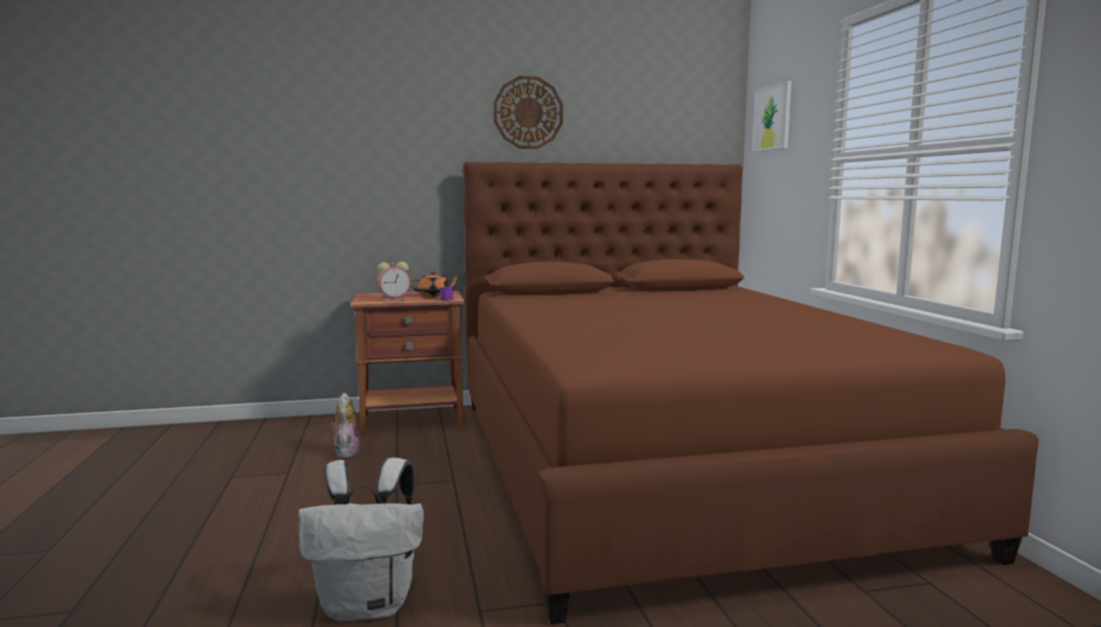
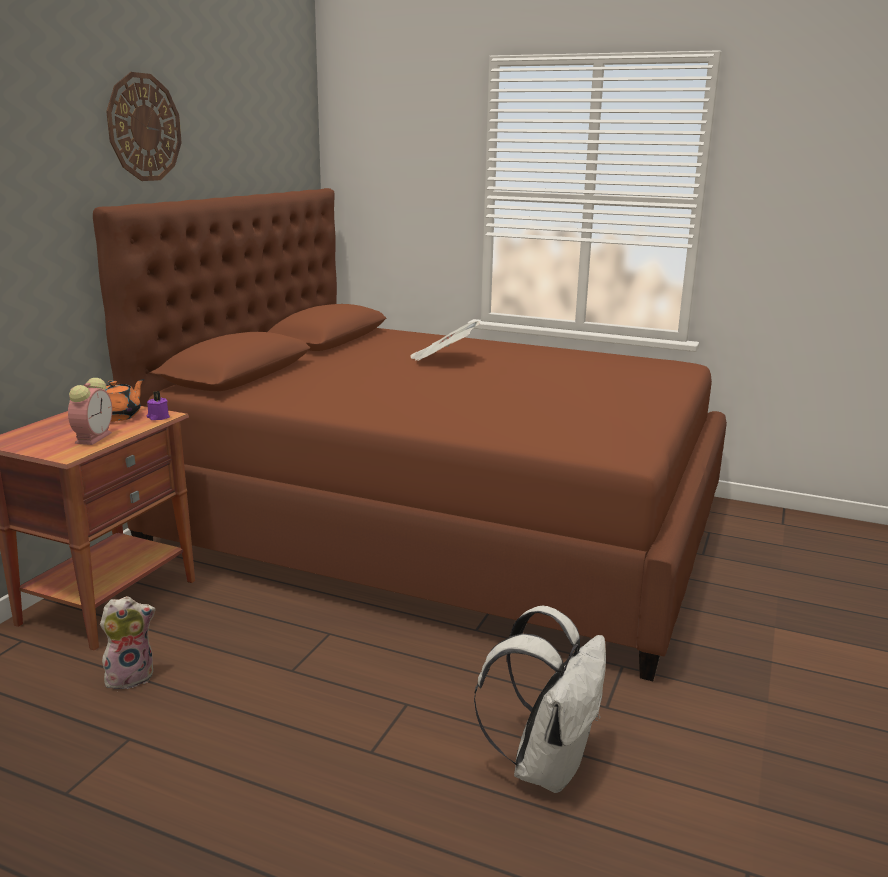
camera: 55 degrees left, 10 degrees up
plush toy [330,393,360,458] -> plush toy turned 120 degrees clockwise [100,596,156,690]
picture [752,81,791,152] -> none
none -> newspaper [410,321,480,361]

